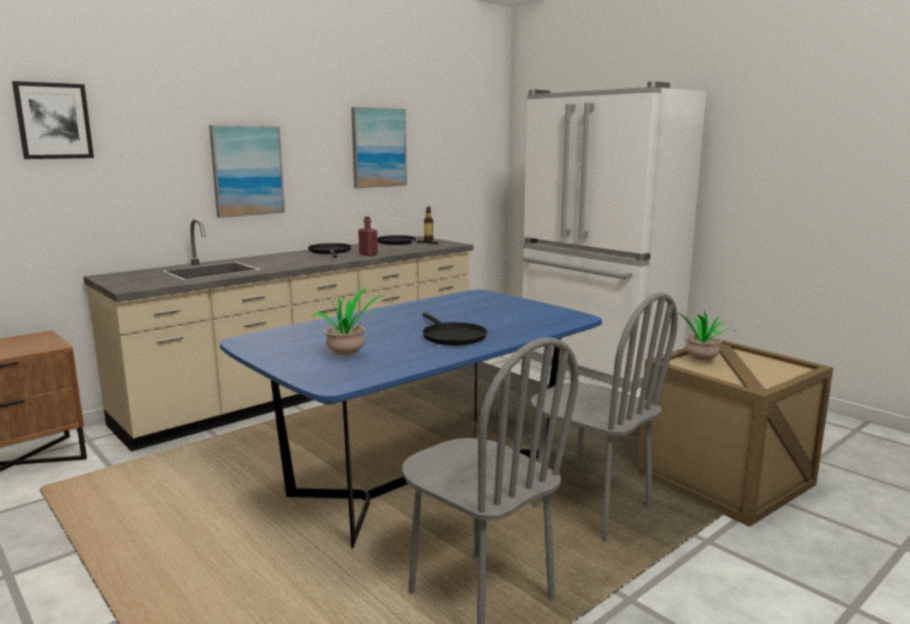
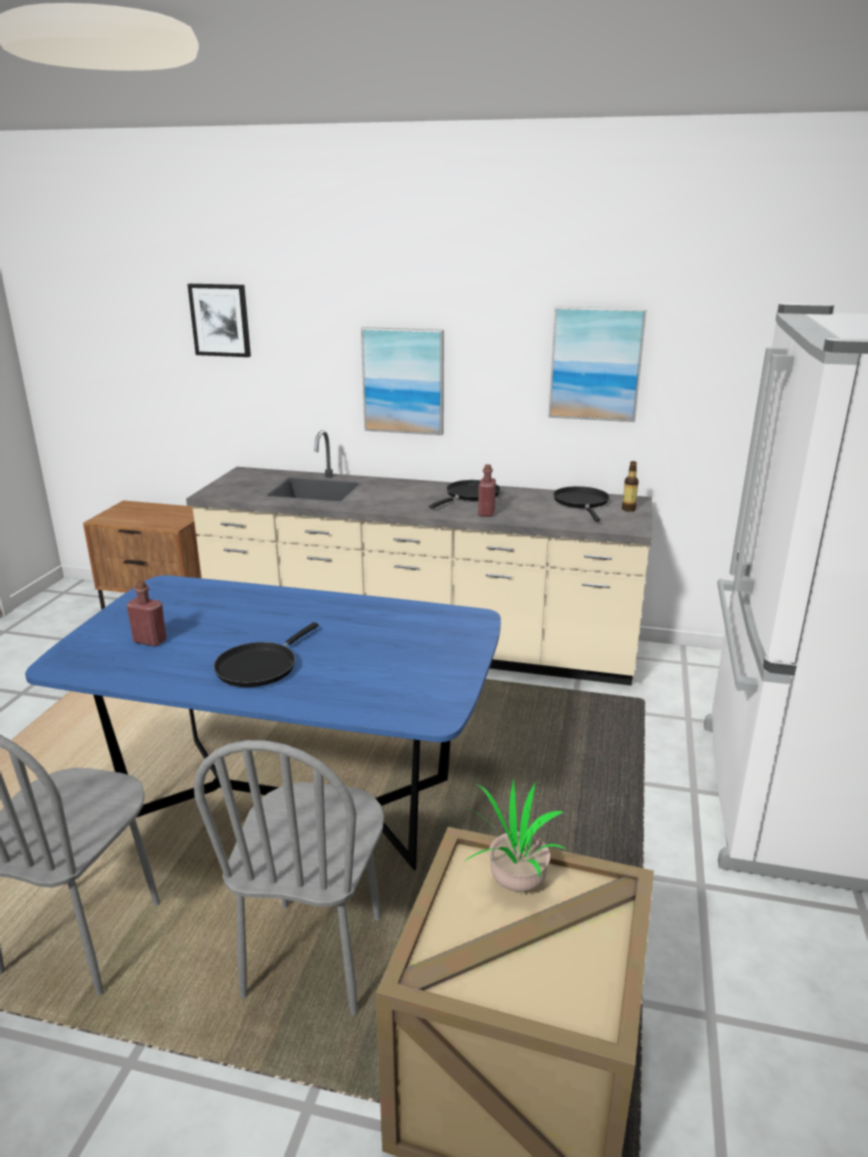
camera: 55 degrees right, 10 degrees up
potted plant [312,287,384,355] -> red bottle [126,581,167,647]

